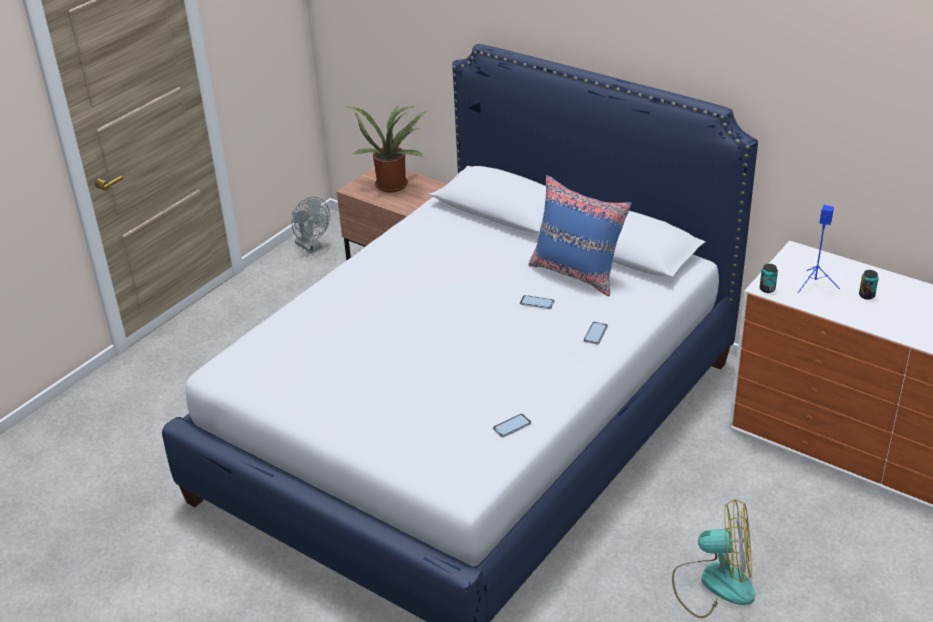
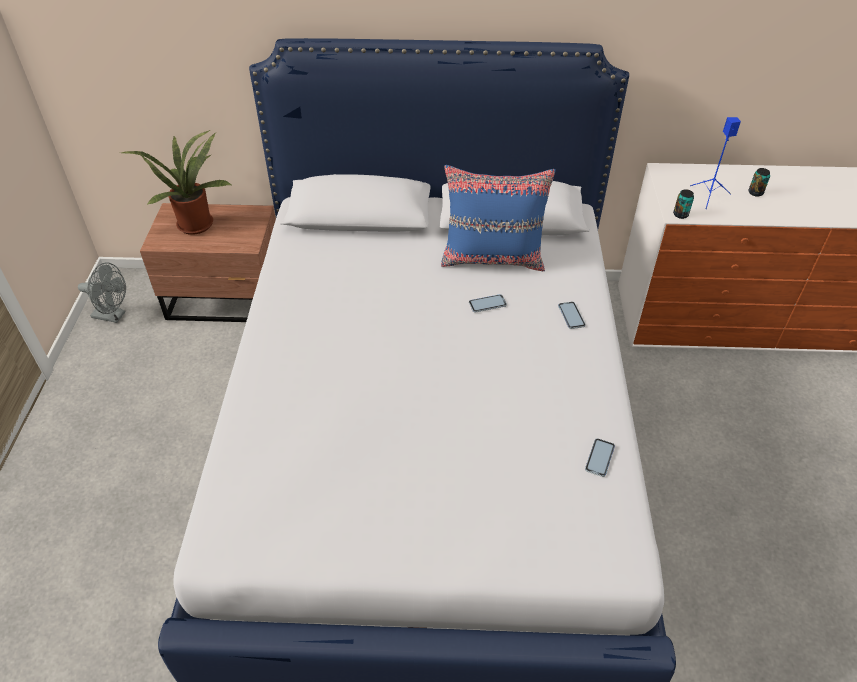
camera: 35 degrees left, 10 degrees up
fan [672,499,755,618] -> none

